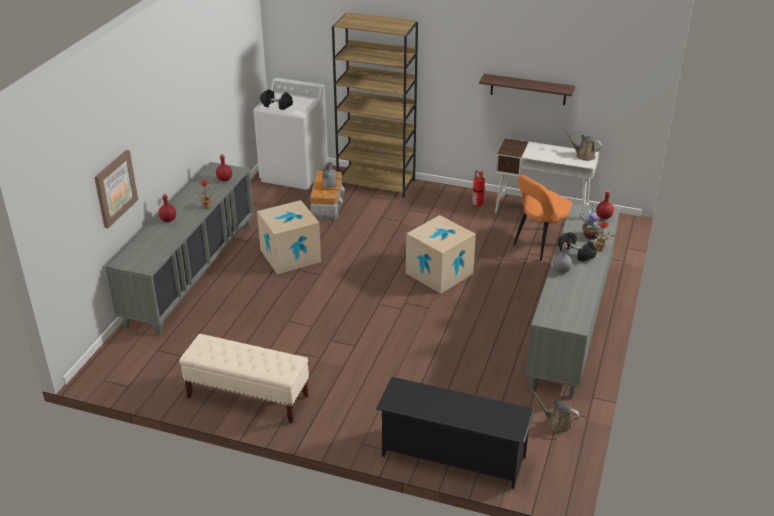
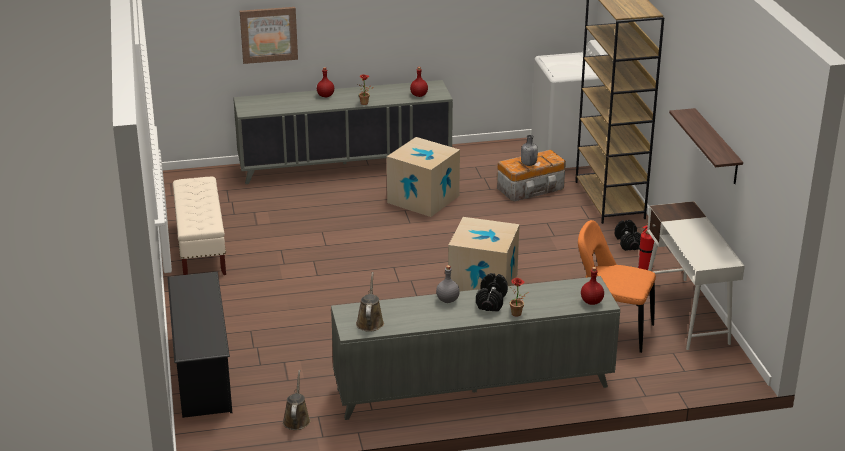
camera: 60 degrees right, 5 degrees down
black dumbbell [260,89,293,110] -> black dumbbell moved to [615,220,641,251]
brown watering can [564,128,602,161] -> brown watering can moved to [356,272,384,332]
potted plant [580,205,602,240] -> none

